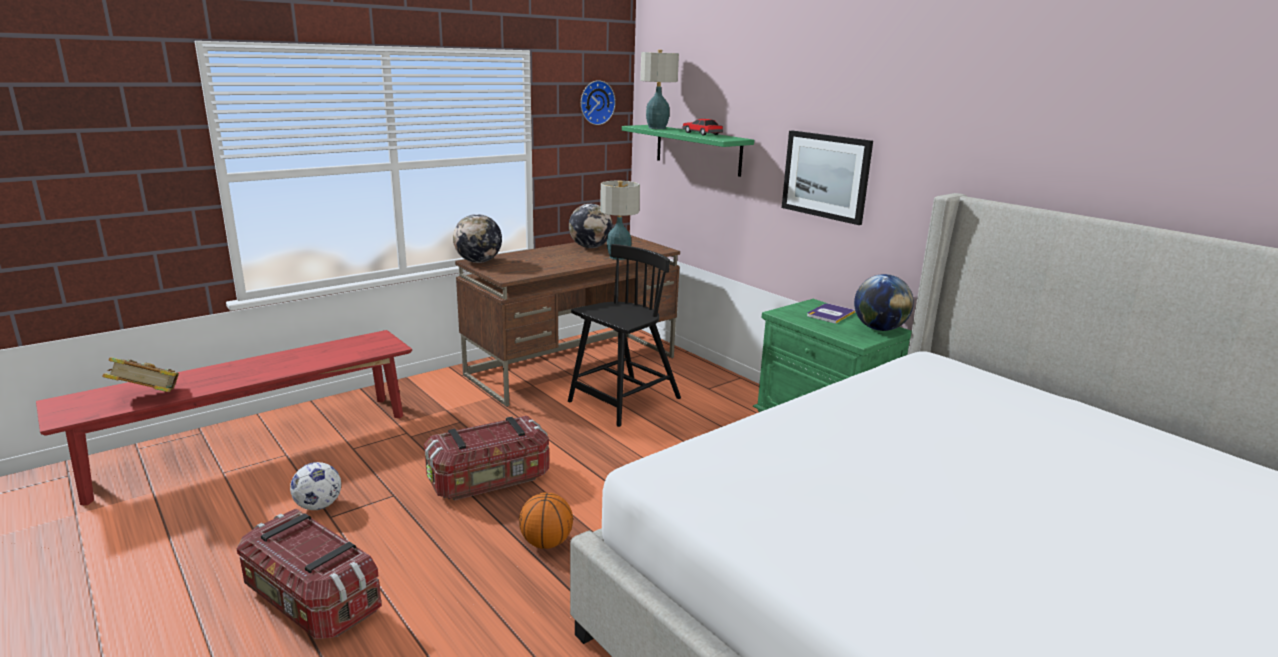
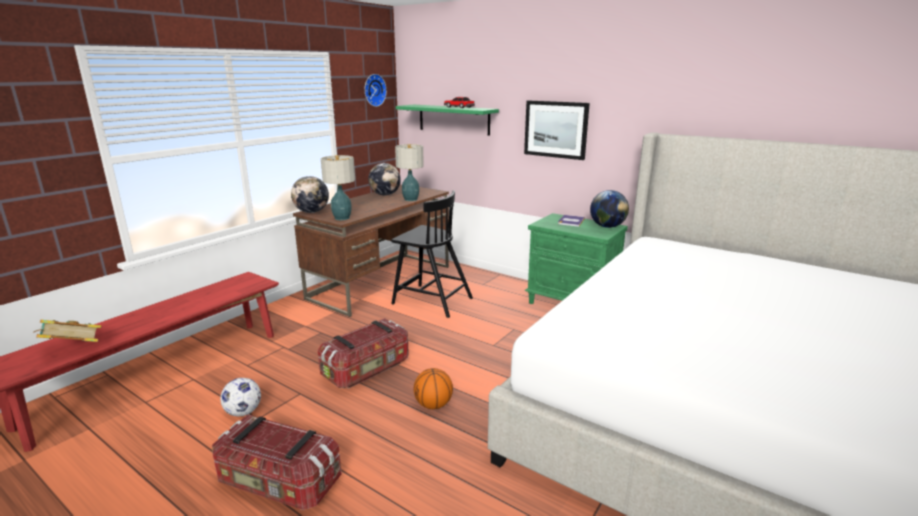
camera: 15 degrees left, 0 degrees up
black chair [568,244,681,427] -> black chair turned 90 degrees clockwise [391,190,473,318]
table lamp [640,50,679,129] -> table lamp moved to [321,155,355,220]

